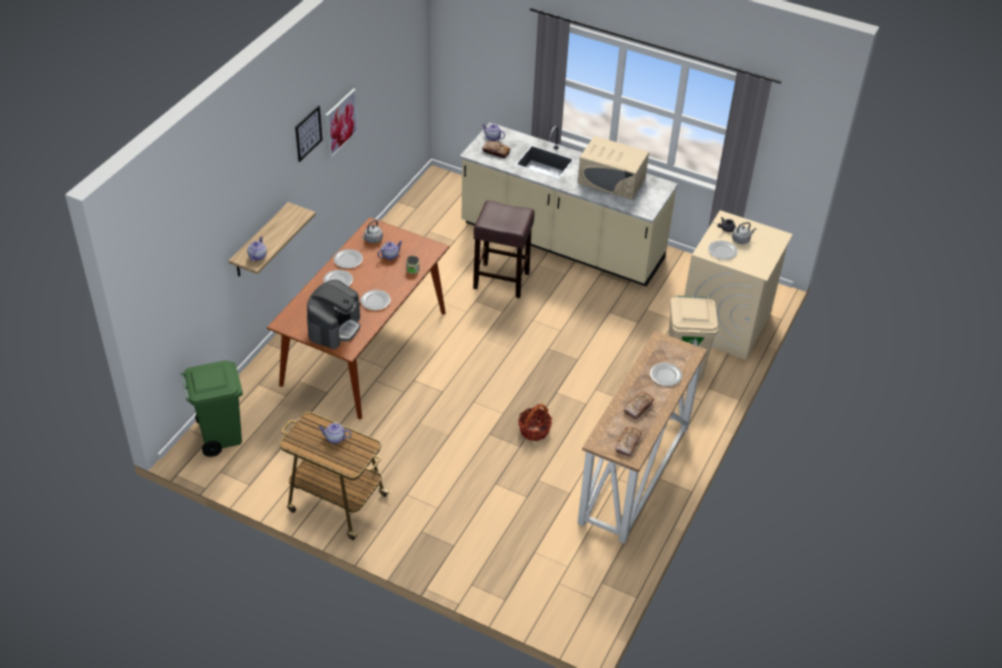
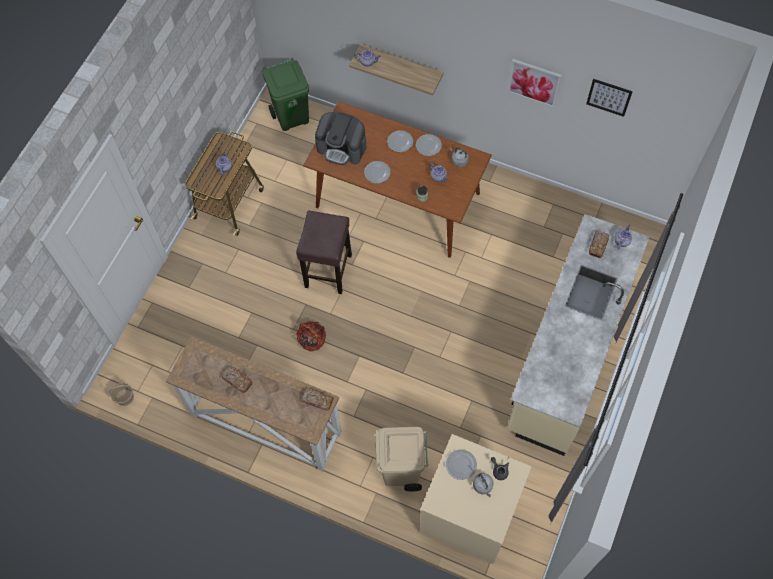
camera: 90 degrees right, 20 degrees up
picture [295,105,322,162] -> picture moved to [586,79,633,117]
brown stool [473,200,535,298] -> brown stool moved to [296,211,352,294]
beige microwave [577,136,649,200] -> none
bread [615,427,641,456] -> bread moved to [302,388,334,411]
plate [650,363,682,386] -> none
none -> basket [110,383,134,406]

